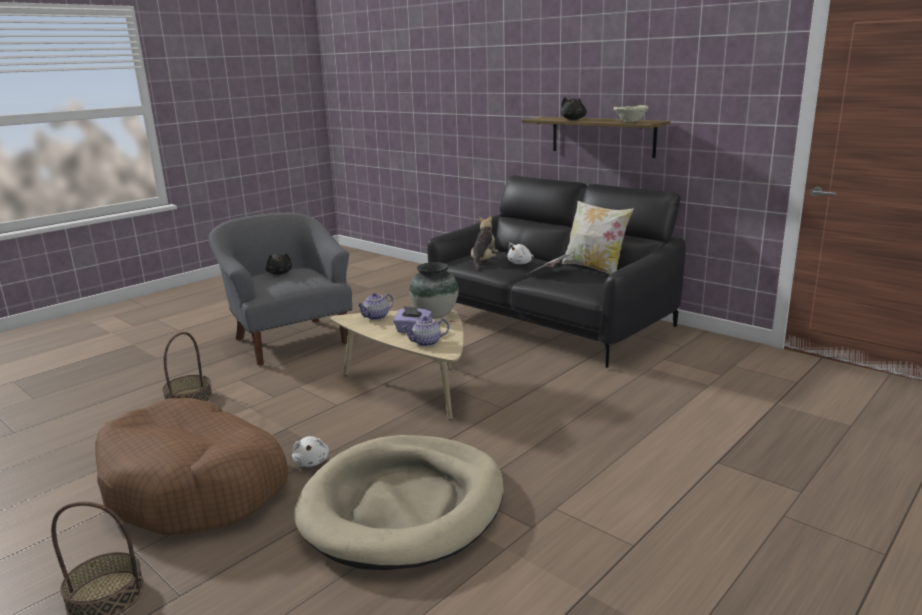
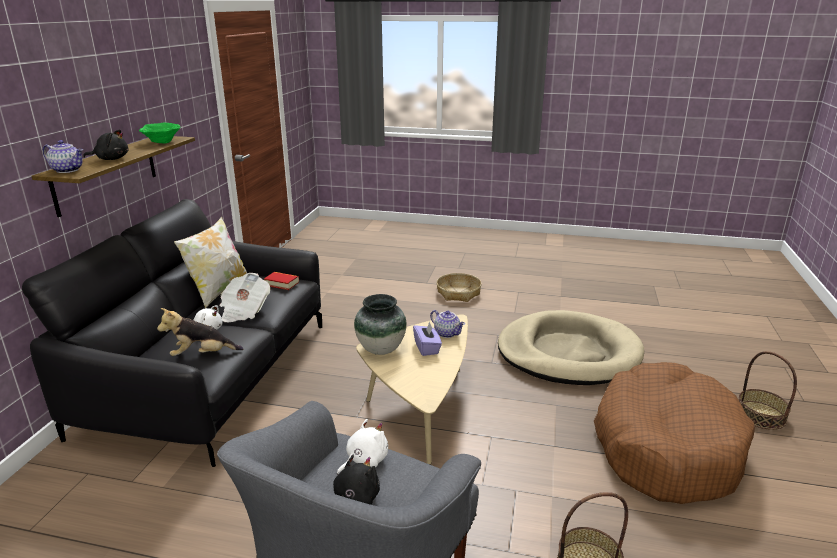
camera: 120 degrees left, 5 degrees up
white plush toy [292,436,329,467] -> white plush toy moved to [337,419,388,475]
teapot [357,293,393,320] -> teapot moved to [43,140,83,173]
beige bowl [613,105,649,122] -> green bowl [139,123,180,143]
none -> book [264,272,299,290]
none -> basket [436,273,482,302]

